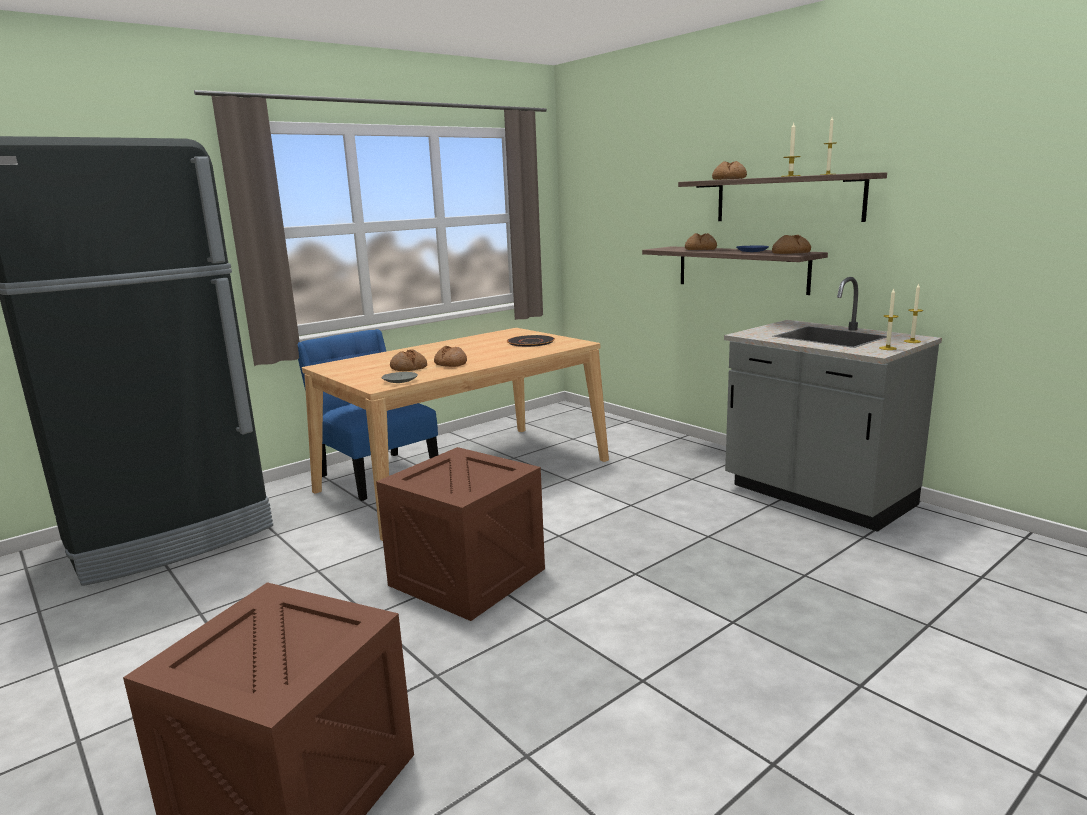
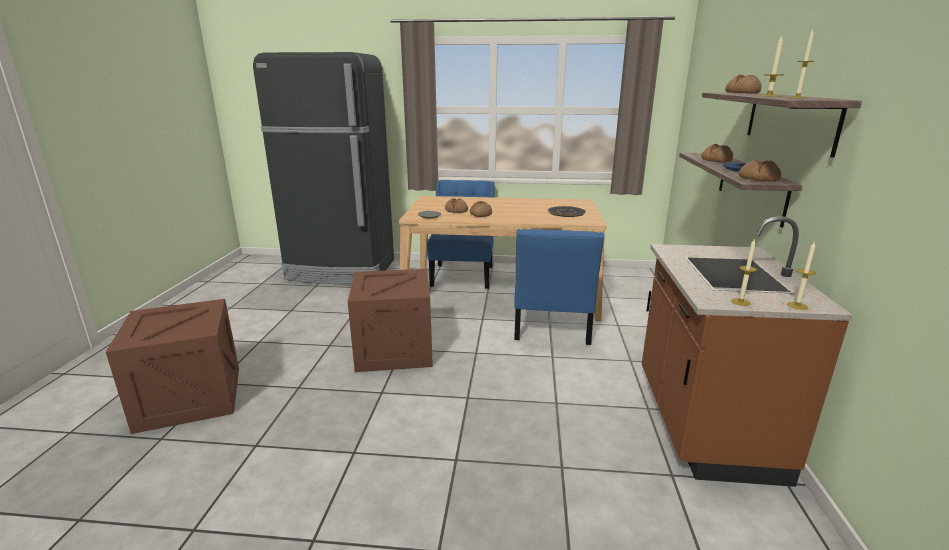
camera: 45 degrees right, 5 degrees up
grey counter [724,277,942,532] -> brown counter [642,217,853,487]
none -> blue chair [514,229,604,345]

